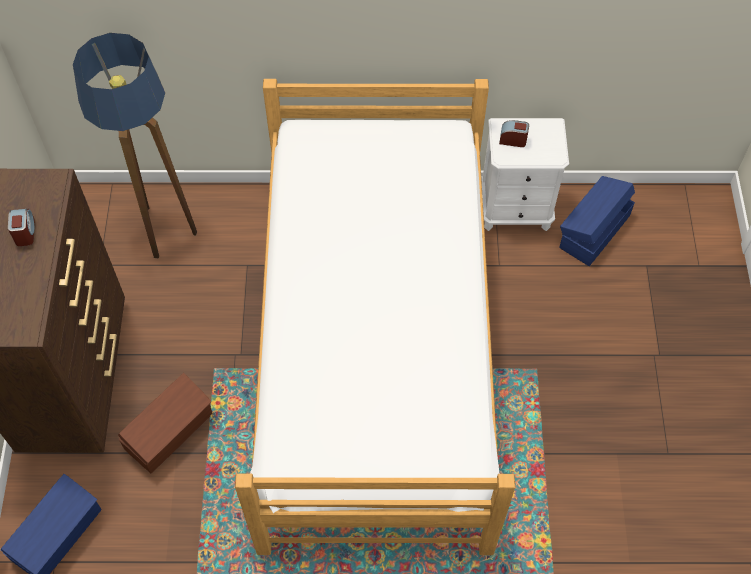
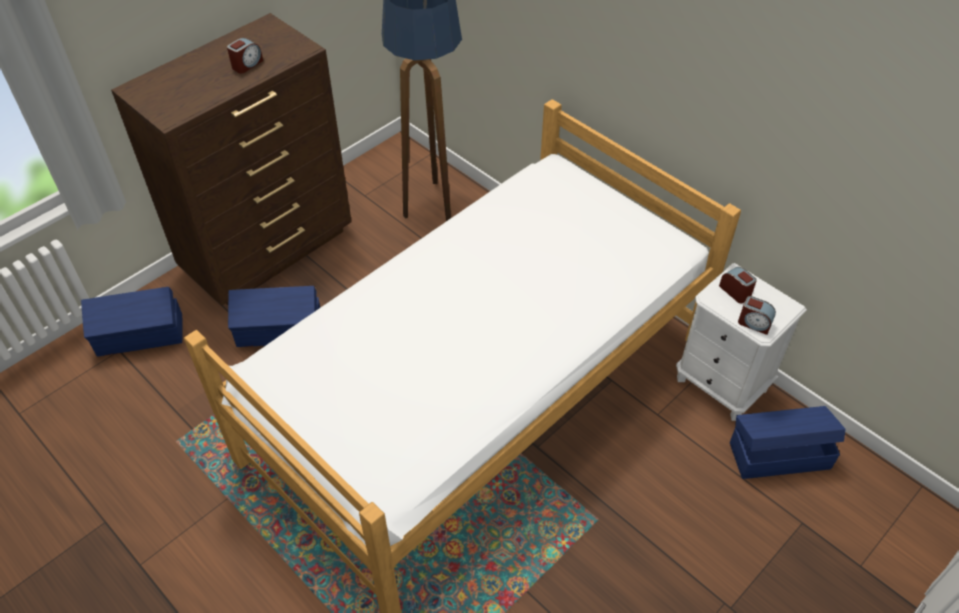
camera: 45 degrees right, 10 degrees down
brown storage box [118,373,213,473] -> blue storage box [228,286,320,347]
none -> alarm clock [738,296,776,335]

